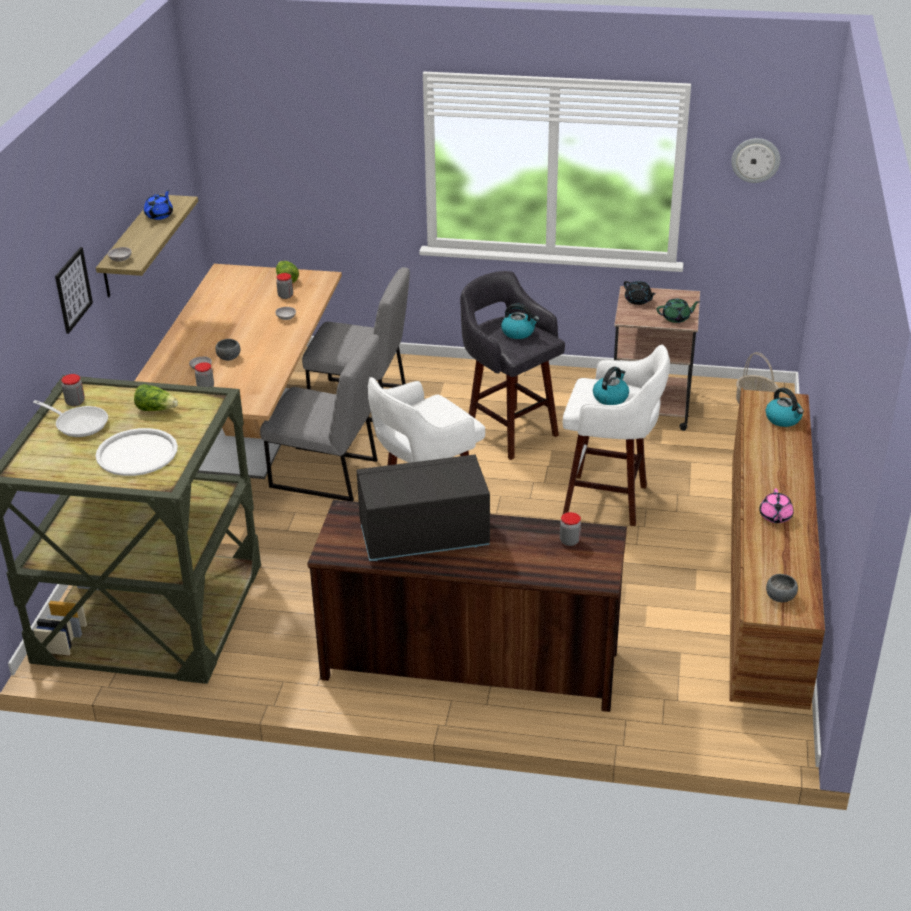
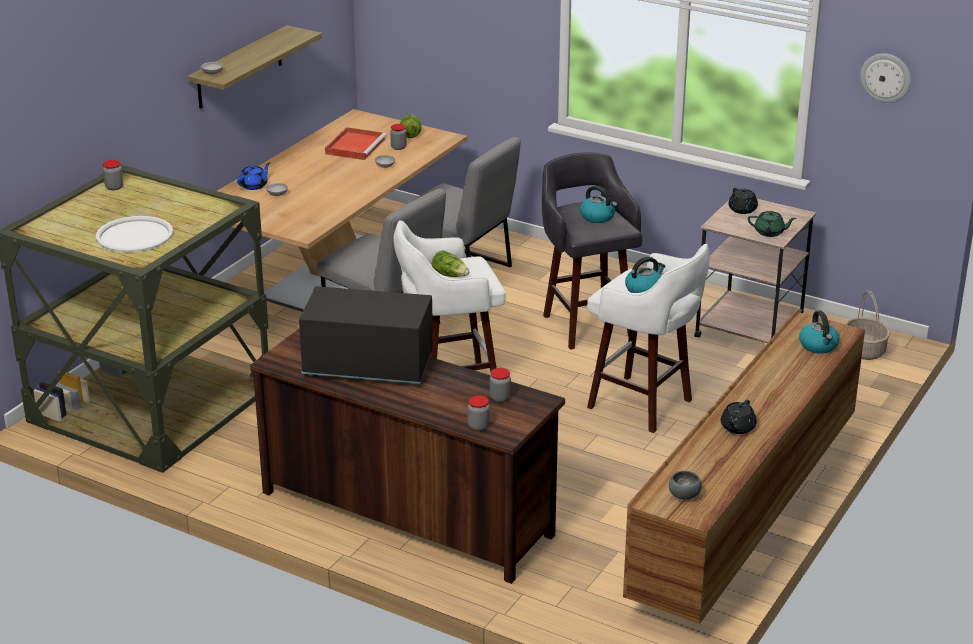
camera: 20 degrees right, 5 degrees down
frying pan [33,400,108,437] -> none
picture [55,247,93,334] -> none
lettuce [134,384,178,411] -> lettuce moved to [432,250,469,277]
blue teapot [144,190,173,220] -> blue teapot moved to [237,162,270,190]
jar [195,362,214,387] -> jar moved to [468,396,490,431]
grey bowl [216,339,240,361] -> none
pink teapot [759,488,794,523] -> black teapot [721,400,757,434]
none -> red tray [325,127,386,160]

